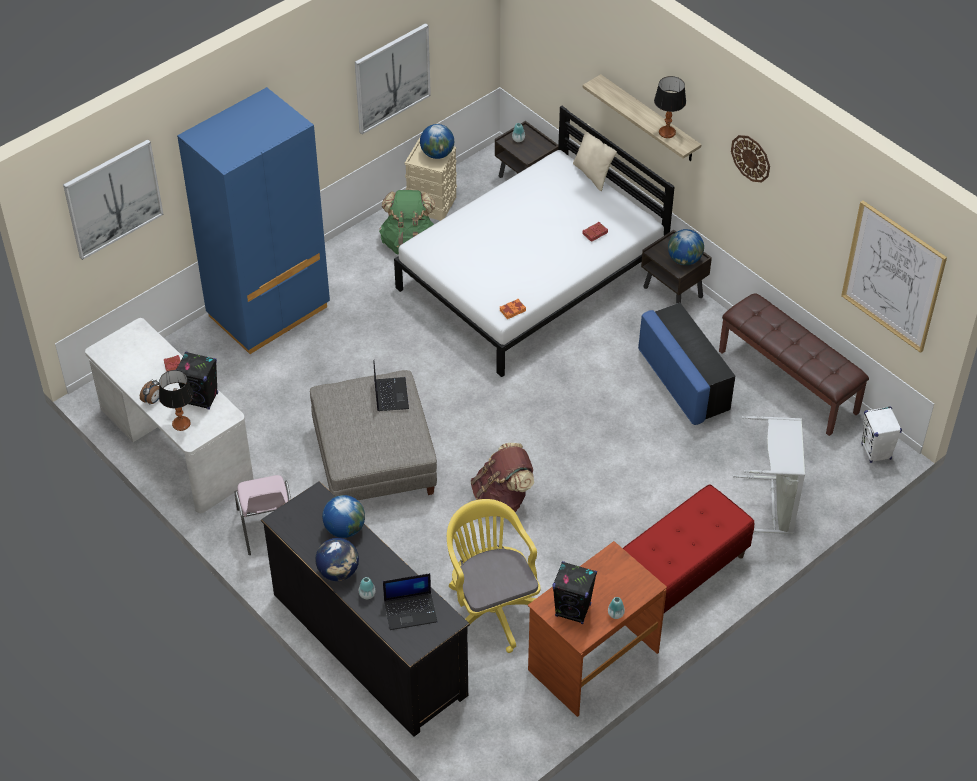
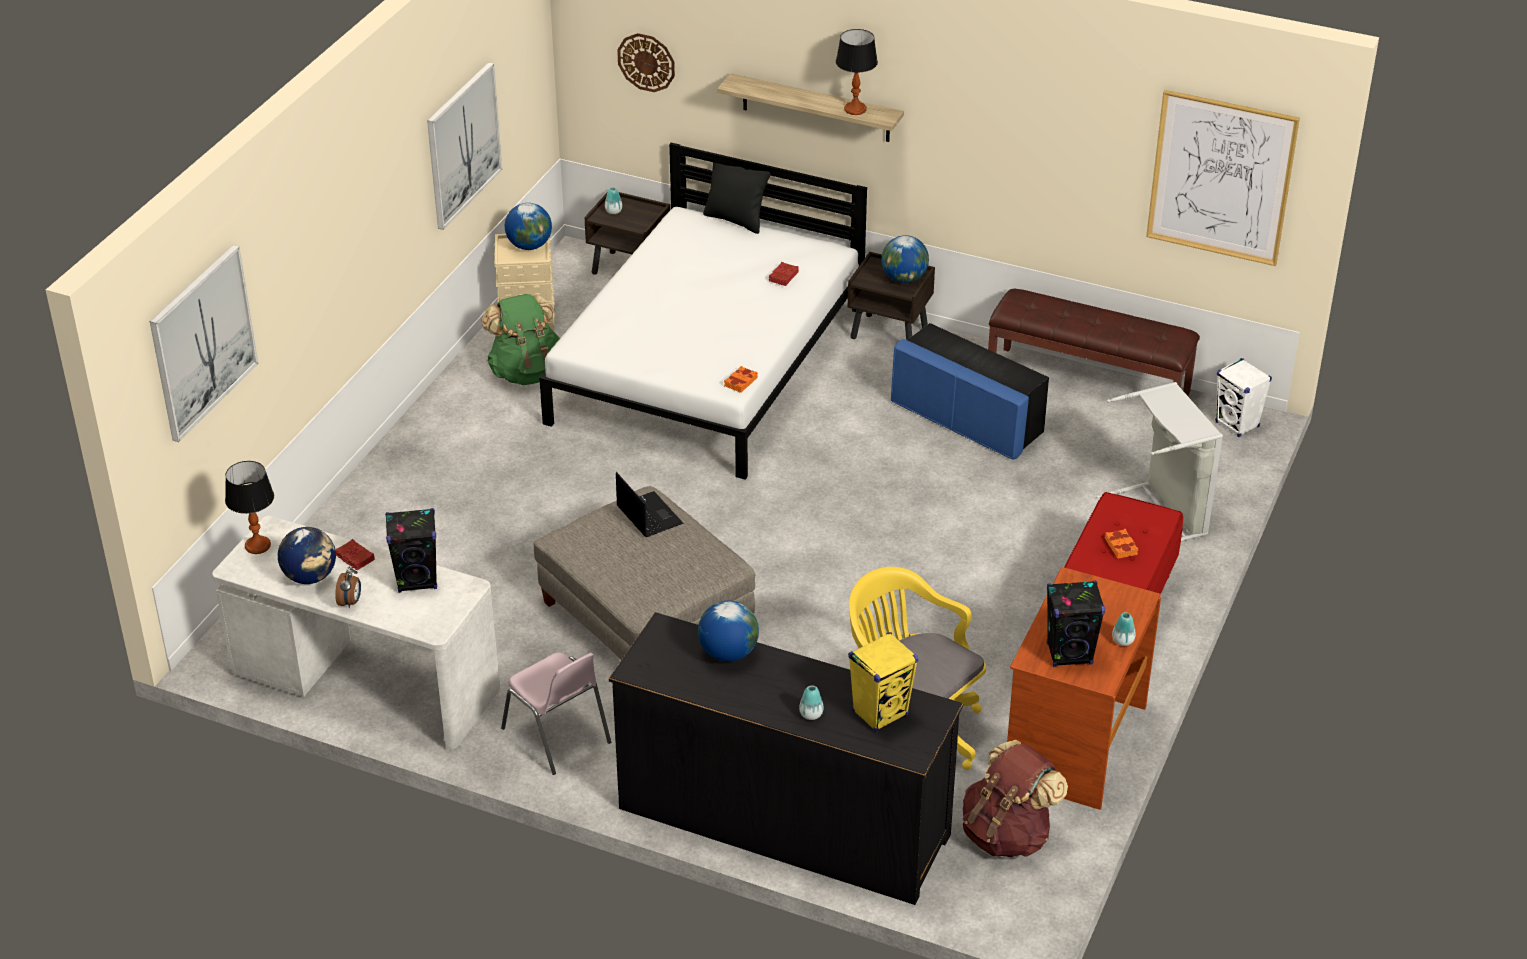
camera: 25 degrees left, 10 degrees down
table lamp [159,370,193,431] -> table lamp moved to [225,461,274,554]
blue wardrobe [177,87,330,354] -> none
globe [315,538,359,581] -> globe moved to [278,527,336,584]
laptop [383,573,437,630] -> yellow speaker [848,632,918,732]
brown backpack [471,443,534,517] -> brown backpack moved to [963,740,1068,857]
beige pillow [573,124,617,191] -> black pillow [703,162,770,234]
wall clock [731,135,770,183] -> wall clock moved to [617,33,675,92]
none -> orange book [1105,529,1138,559]

